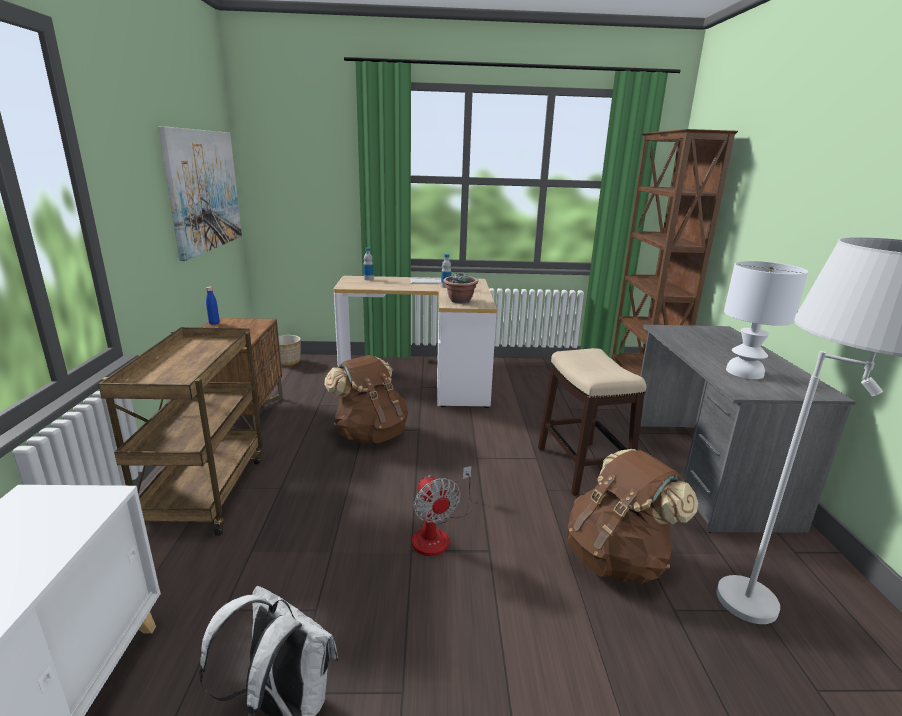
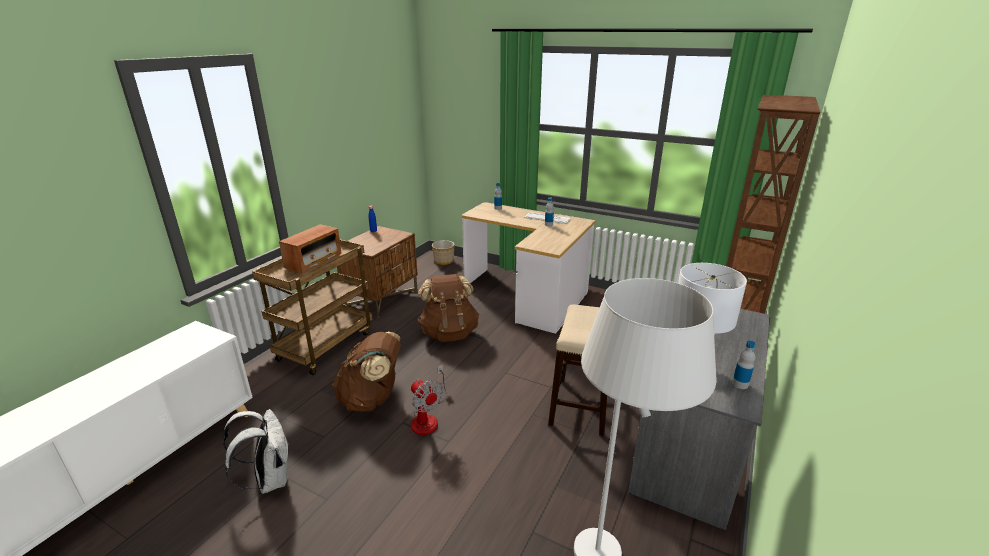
camera: 30 degrees right, 5 degrees up
picture [158,126,242,261] -> none
fan [412,466,471,556] -> fan turned 45 degrees counterclockwise [411,364,447,435]
potted plant [443,272,478,303] -> none
brown backpack [567,449,698,584] -> brown backpack moved to [332,332,401,411]
none -> radio [279,224,342,274]
none -> bottle [732,341,756,389]

